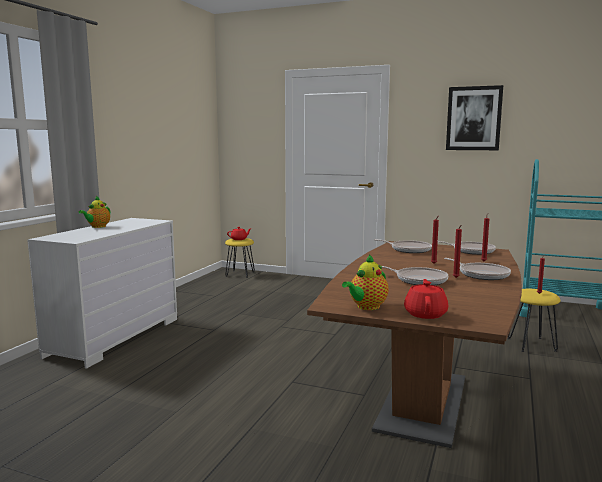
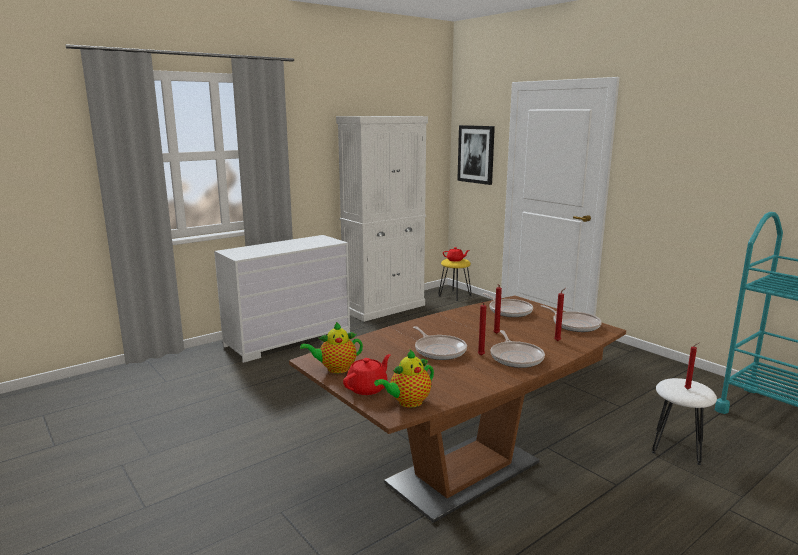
camera: 30 degrees right, 5 degrees up
teapot [78,196,110,228] -> teapot moved to [374,350,434,408]
picture [446,85,503,150] -> picture moved to [457,125,495,185]
yellow stool [508,289,561,352] -> white stool [652,378,717,465]
none -> white cabinet [336,116,428,322]

